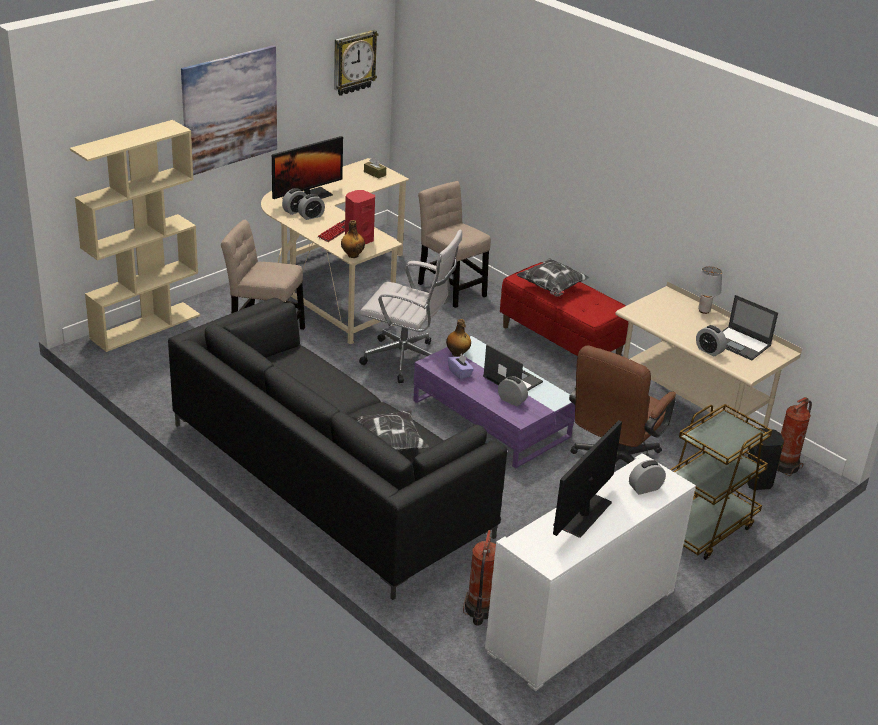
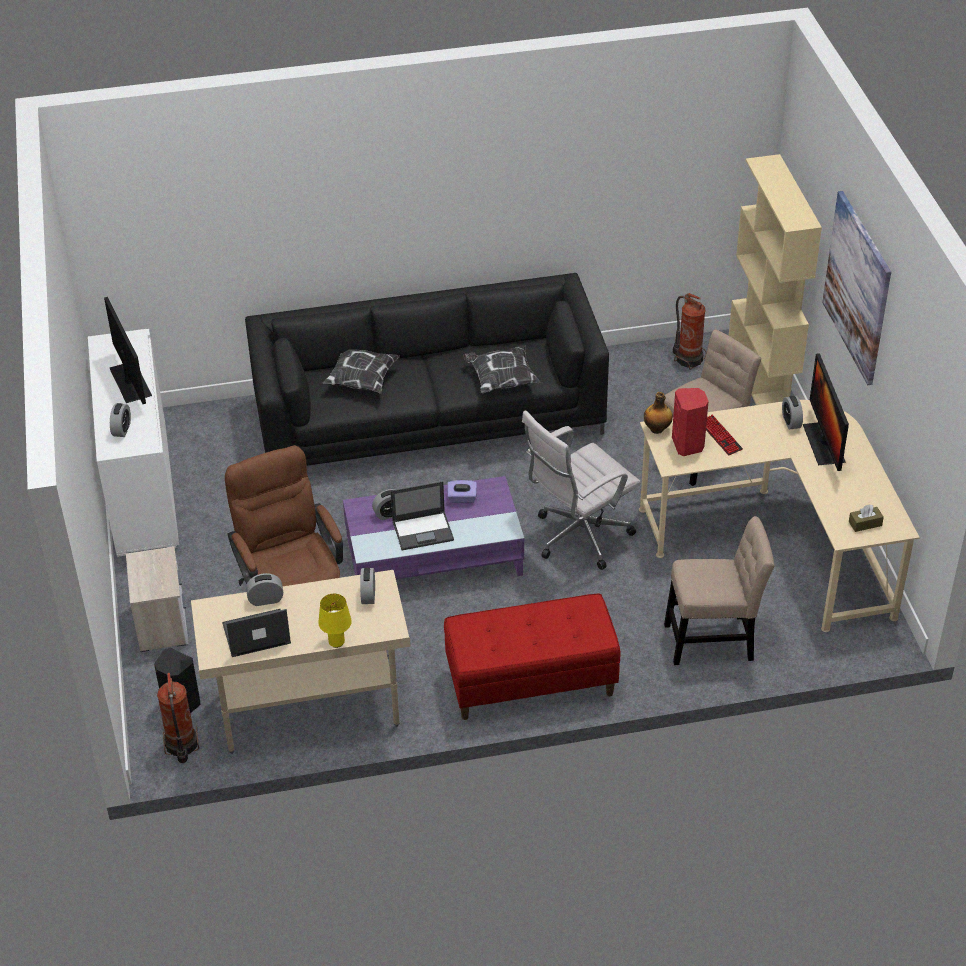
camera: 125 degrees right, 10 degrees up
alarm clock [298,194,325,220] -> alarm clock moved to [360,568,375,604]
wall clock [334,30,378,96] -> none
bottle [446,319,471,357] -> none
fire extinguisher [463,530,496,625] -> fire extinguisher moved to [673,293,707,370]
pillow [516,258,590,296] -> pillow moved to [463,345,541,393]
brown cart [670,404,772,560] -> nightstand [126,547,189,652]
grey table lamp [695,266,722,314] -> yellow table lamp [319,594,352,648]

